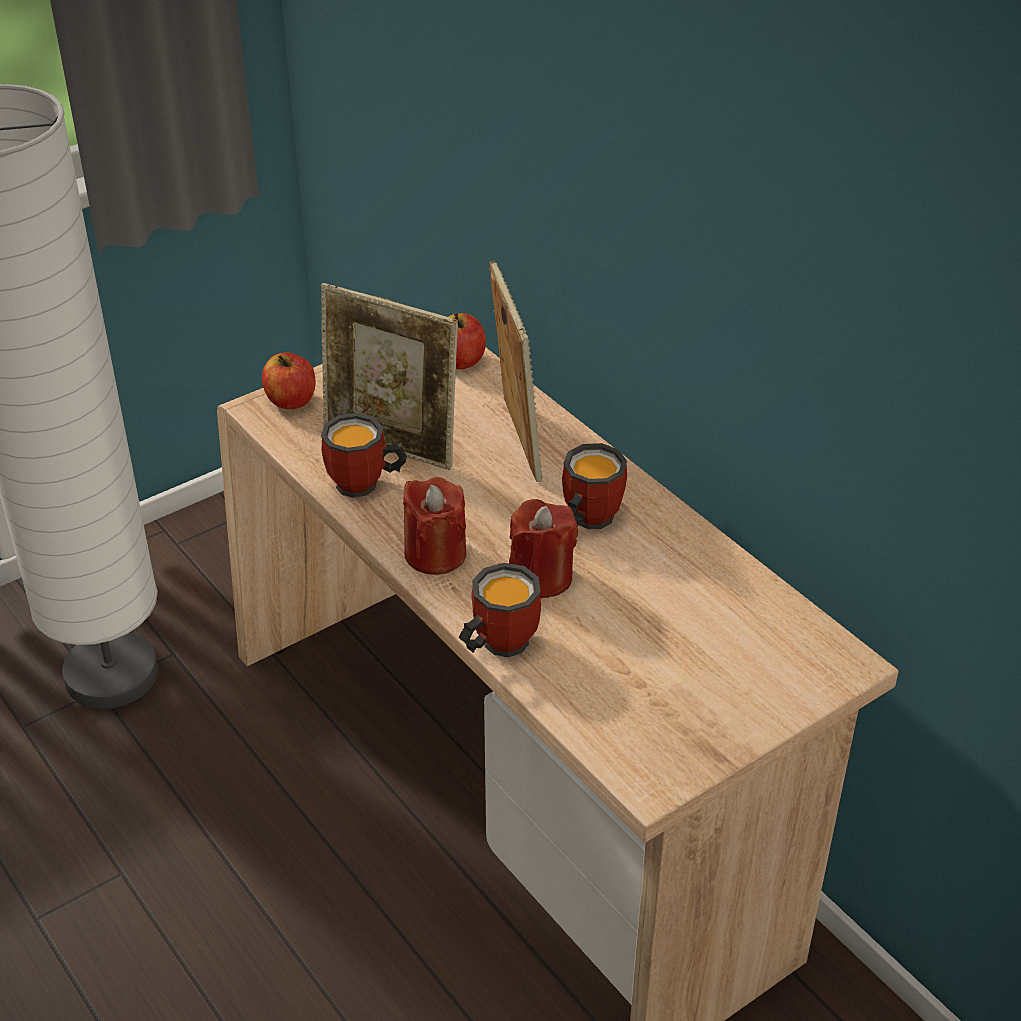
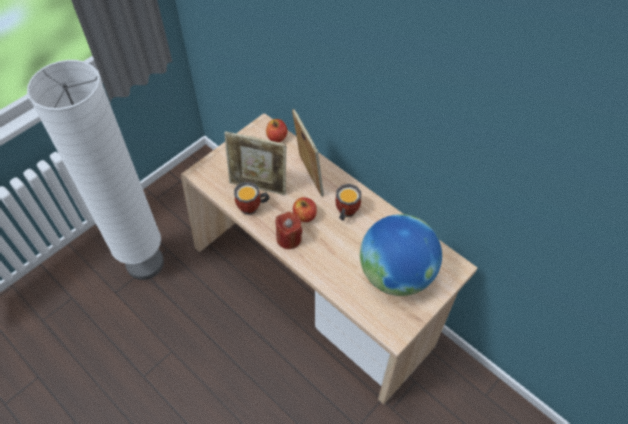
camera: 10 degrees left, 15 degrees up
apple [262,352,315,409] -> apple moved to [293,197,317,222]
mug [458,563,541,657] -> none
red candle [509,499,578,599] -> none
none -> globe [360,214,442,296]

